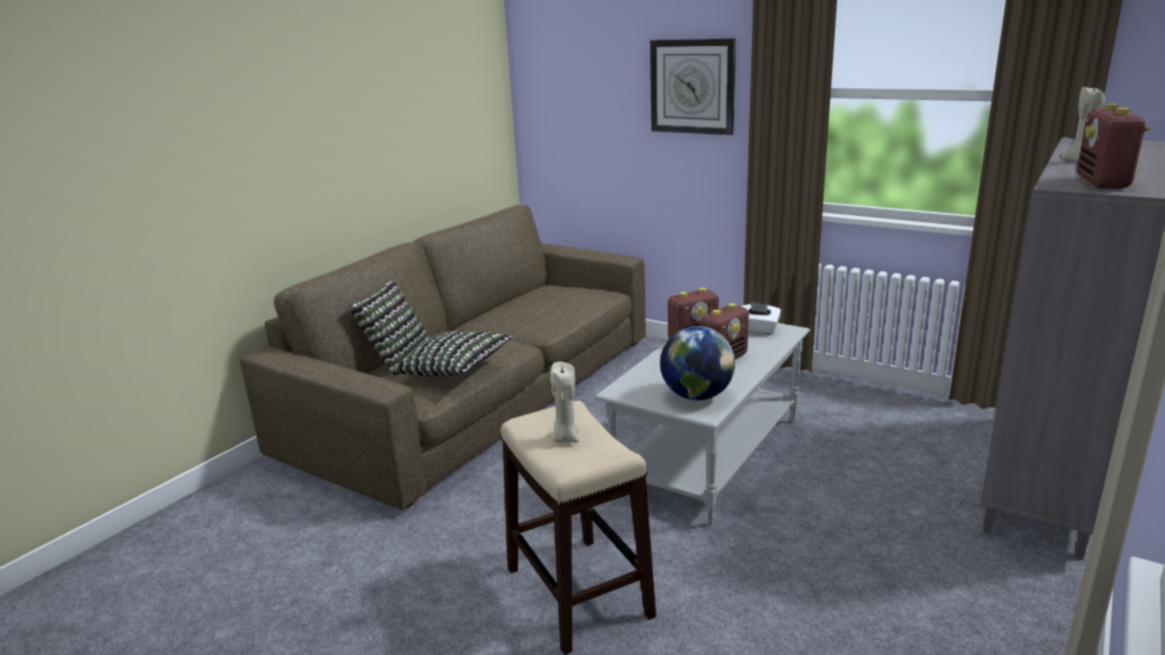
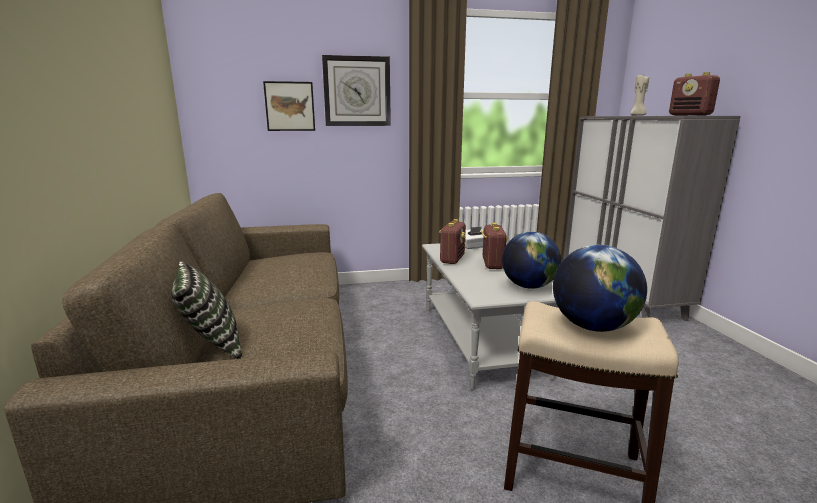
camera: 45 degrees left, 5 degrees down
pillow [394,331,512,377] -> none
beige candle [550,362,579,443] -> globe [553,245,647,332]
none -> picture [263,81,315,131]

